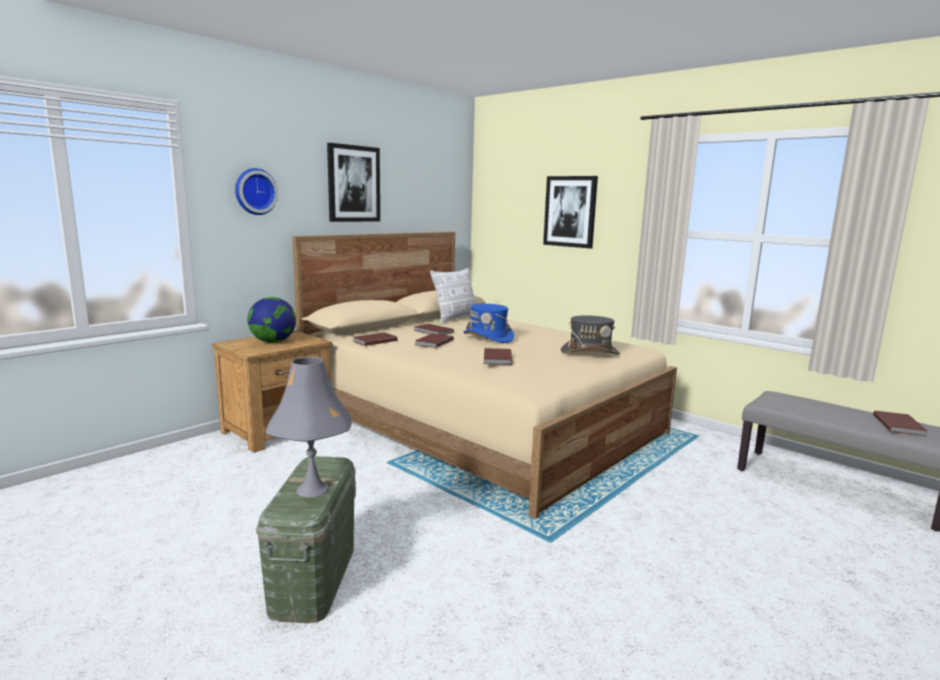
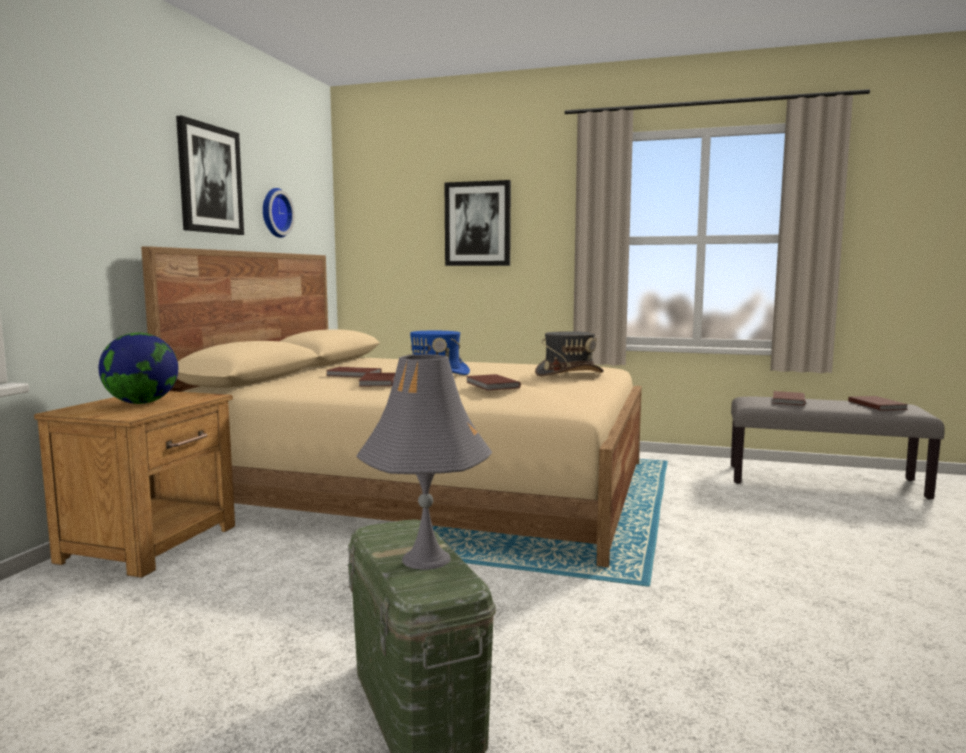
camera: 25 degrees left, 5 degrees down
wall clock [235,168,278,215] -> wall clock moved to [263,188,295,238]
brown book [353,332,398,346] -> brown book moved to [773,391,806,406]
pillow [430,268,476,324] -> none

